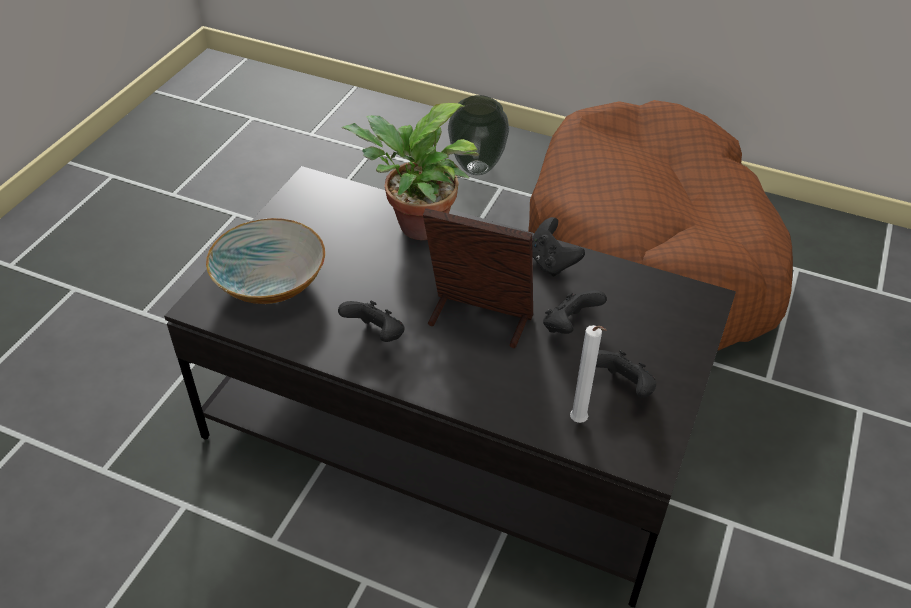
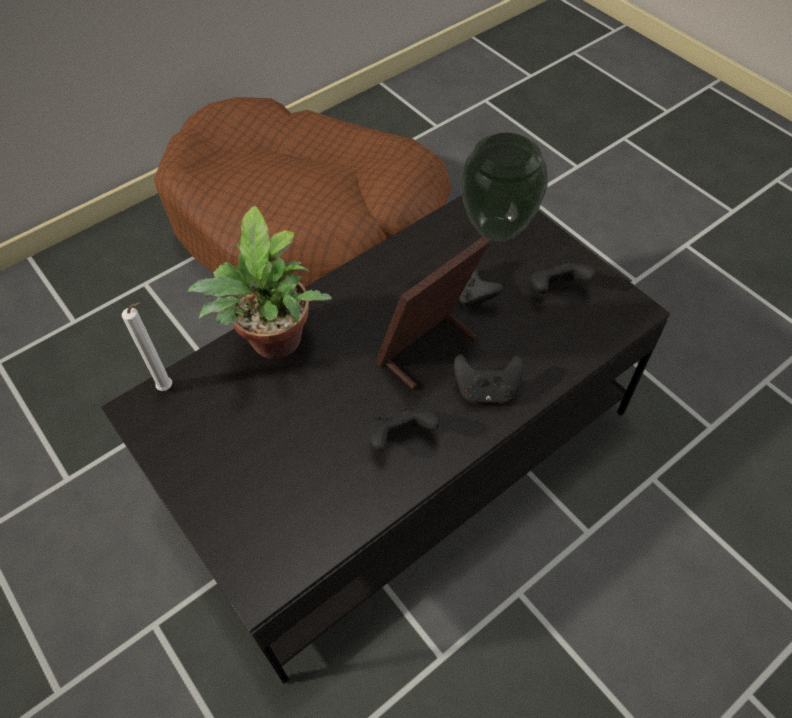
camera: 60 degrees left, 10 degrees up
bowl [206,218,325,304] -> none
vase [448,95,509,175] -> vase moved to [460,133,548,242]
black game controller [532,217,585,277] -> black game controller moved to [454,354,524,404]
white candle [570,325,607,423] -> white candle moved to [122,302,172,391]

